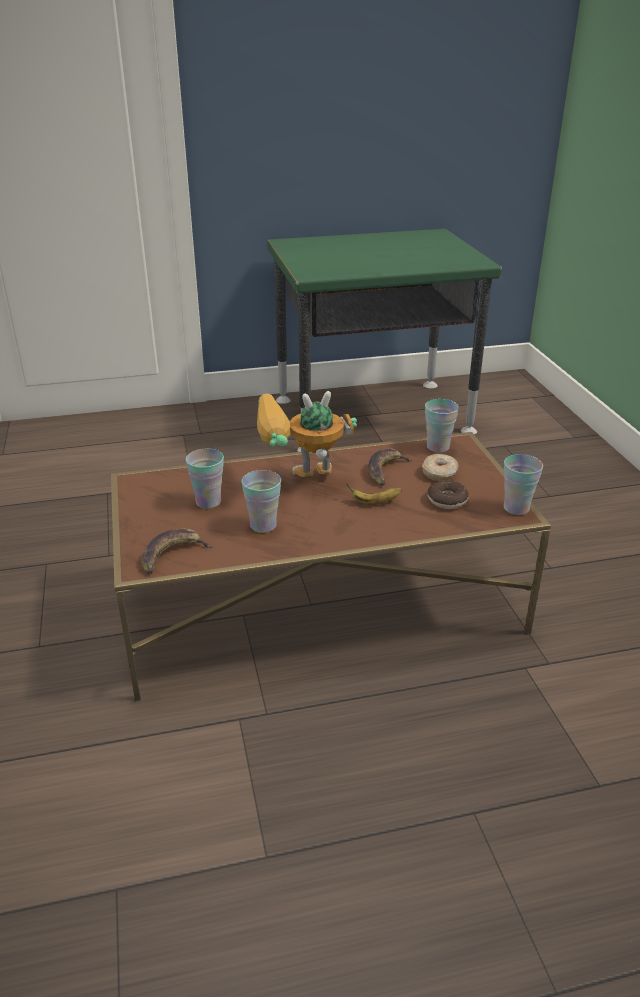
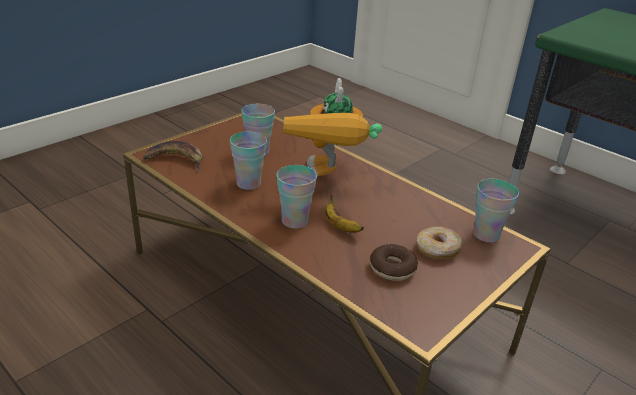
camera: 55 degrees right, 0 degrees up
toy robot [257,391,357,477] -> toy robot turned 135 degrees counterclockwise [283,78,382,177]
banana [368,448,413,485] -> none
cup [504,454,543,515] -> cup moved to [277,165,317,229]

